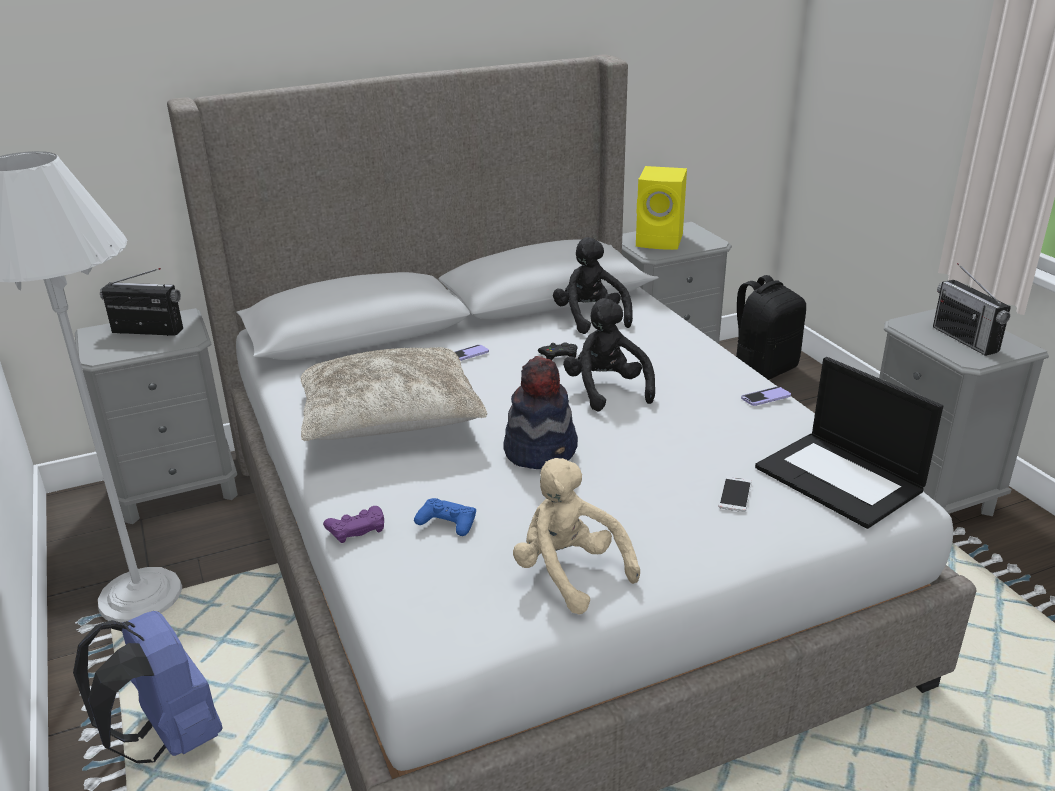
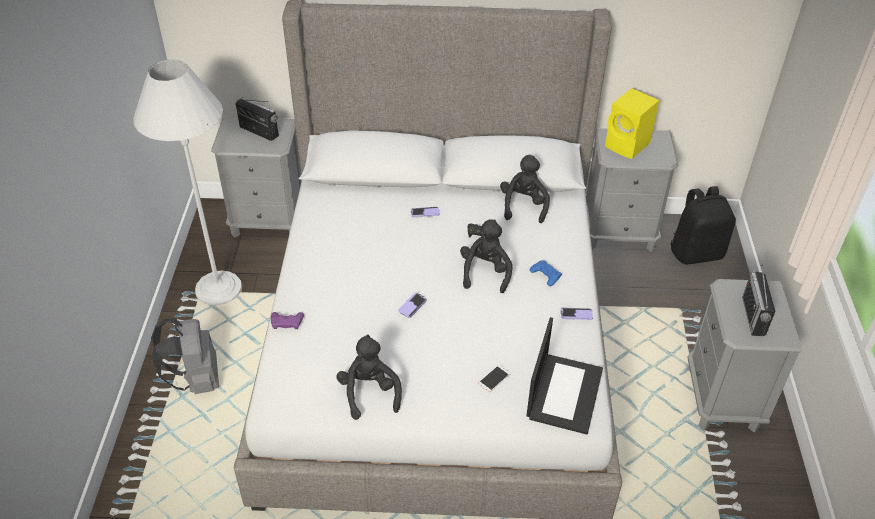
camera: 25 degrees right, 15 degrees up
blue backpack [73,611,222,763] -> grey backpack [151,318,219,394]
beige pillow [300,347,487,441] -> none
blue game controller [414,498,476,536] -> blue game controller moved to [530,260,562,286]
hat [503,356,578,469] -> phone [398,292,427,318]
beige plush toy [513,458,640,614] -> black plush toy [336,334,402,420]
laptop [755,357,943,529] -> laptop turned 150 degrees counterclockwise [526,317,603,435]

